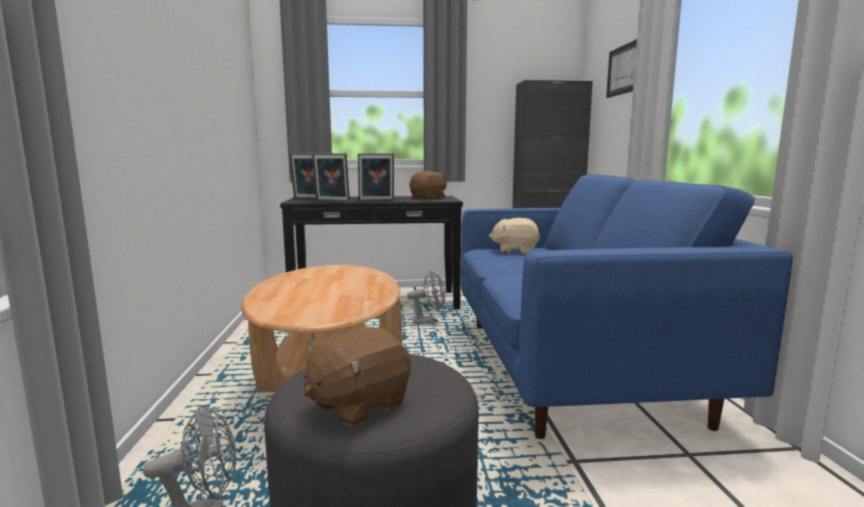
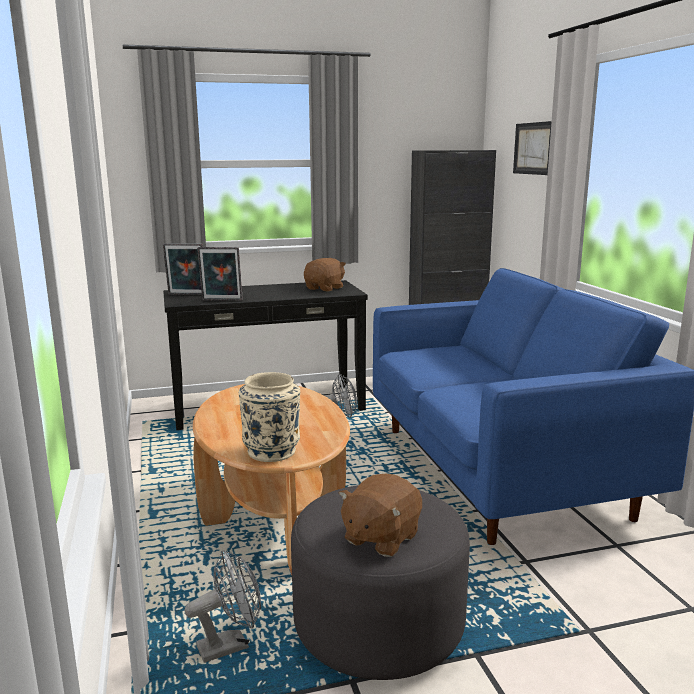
camera: 10 degrees left, 5 degrees up
picture frame [358,153,394,201] -> none
beige plush toy [489,218,540,254] -> none
none -> beige vase [239,372,300,462]

